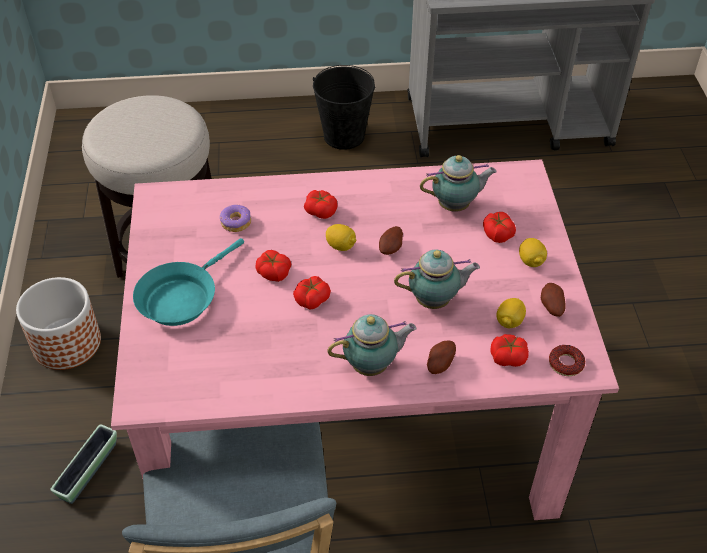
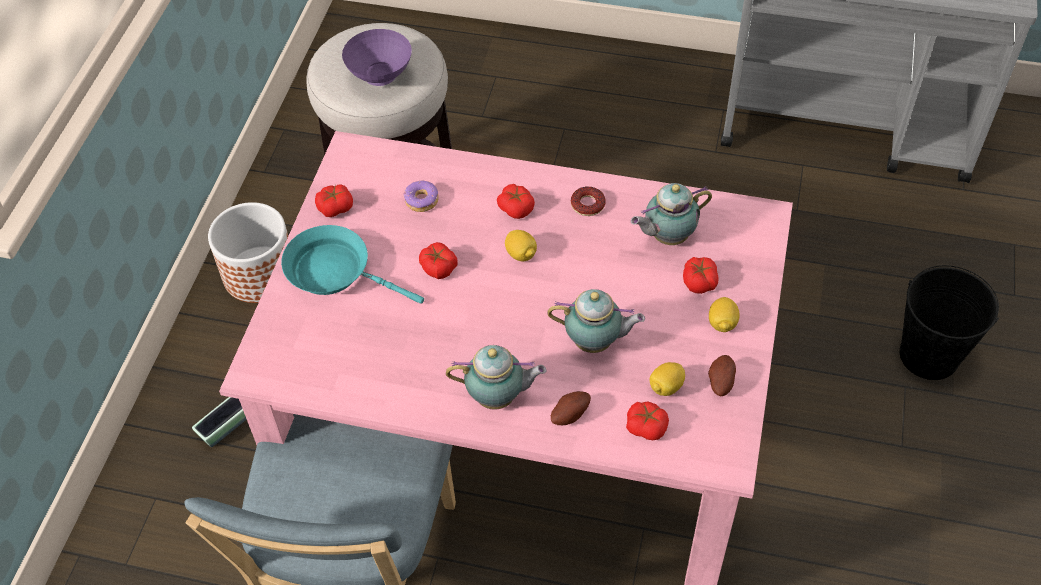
camera: 20 degrees right, 5 degrees up
turquoise frying pan [133,238,244,326] -> turquoise frying pan turned 60 degrees clockwise [281,225,424,304]
tomato [293,276,331,310] -> tomato moved to [315,184,353,217]
black bucket [313,65,375,150] -> black bucket moved to [900,265,999,380]
potato [379,226,403,255] -> none
teapot [420,155,497,212] -> teapot turned 150 degrees clockwise [631,183,712,245]
donut [549,345,585,376] -> donut moved to [571,186,606,216]
none -> purple bowl [342,29,412,86]

